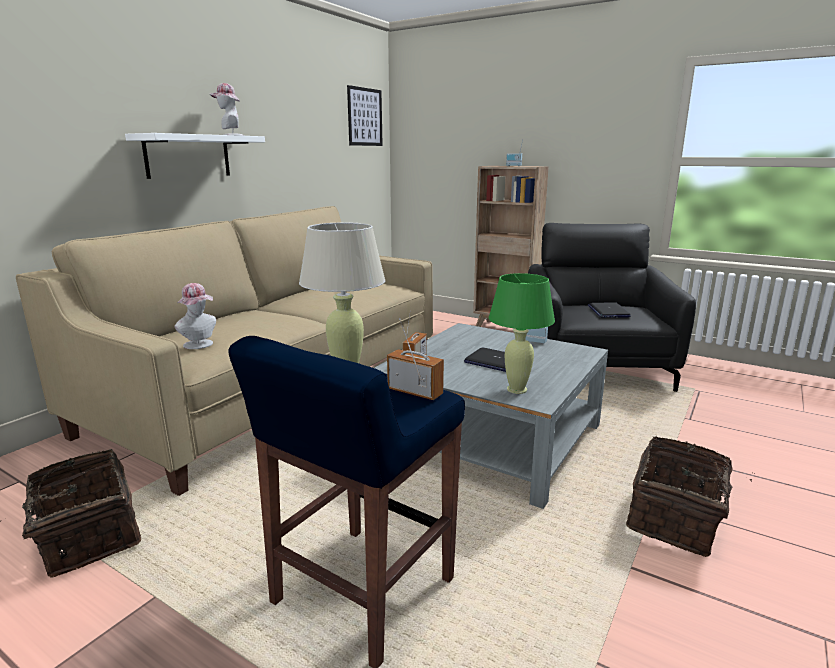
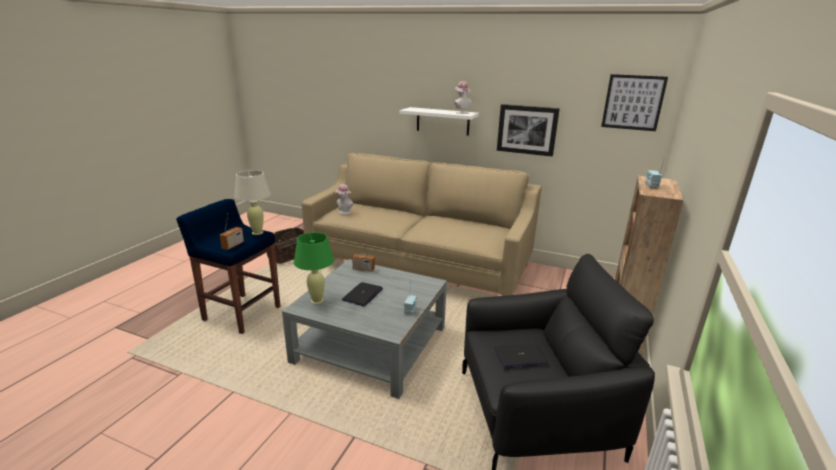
camera: 80 degrees right, 5 degrees up
basket [626,436,755,557] -> none
none -> picture [497,104,560,157]

